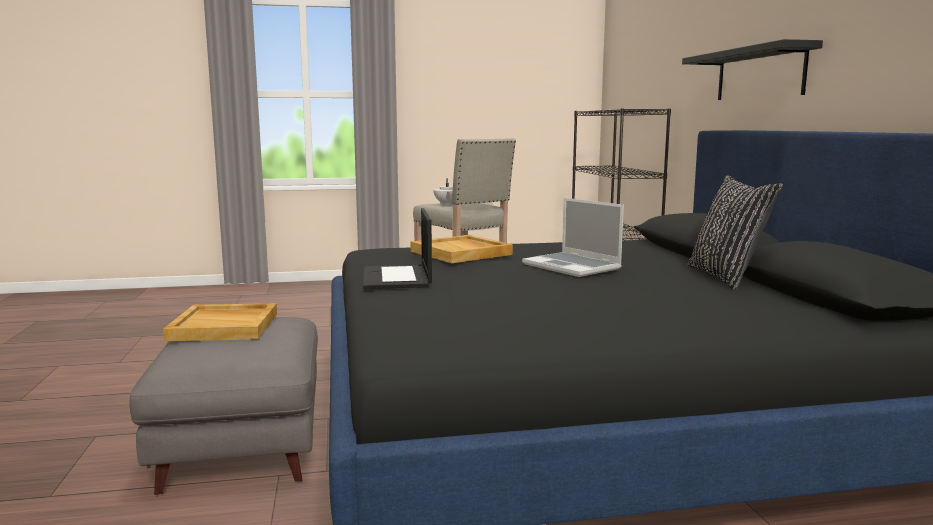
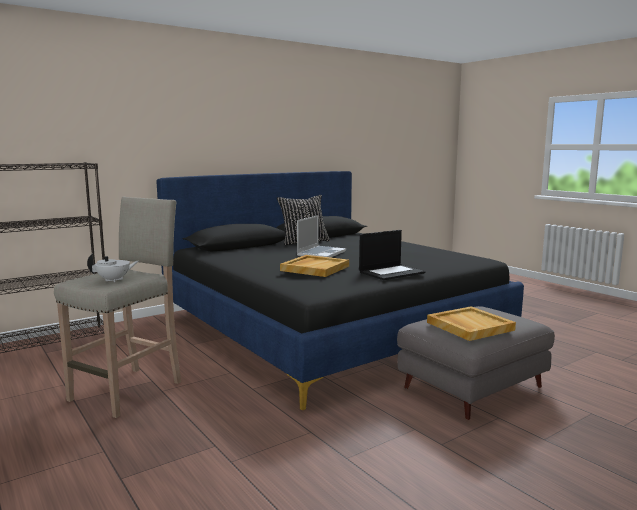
camera: 115 degrees left, 0 degrees up
black shelf [682,39,823,100] -> none

